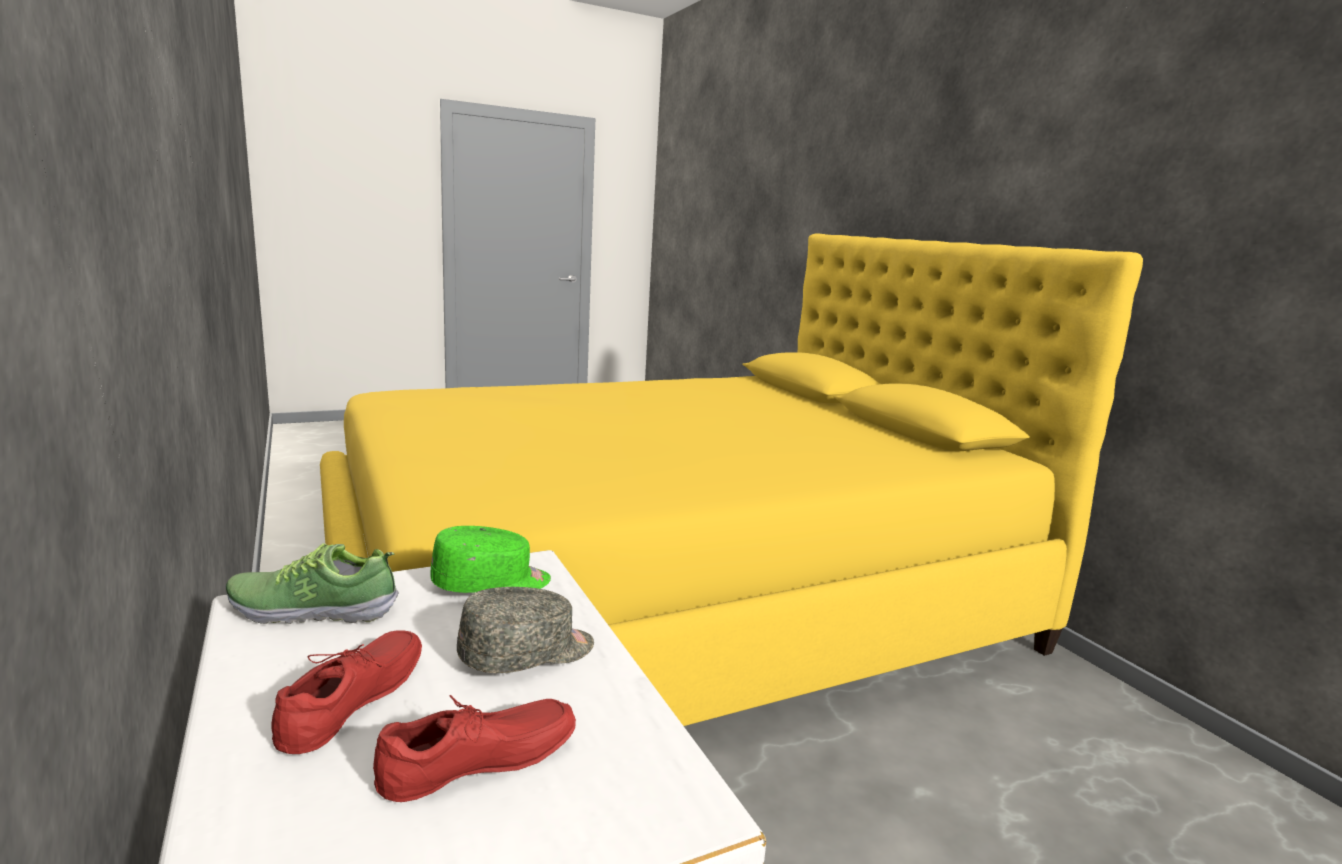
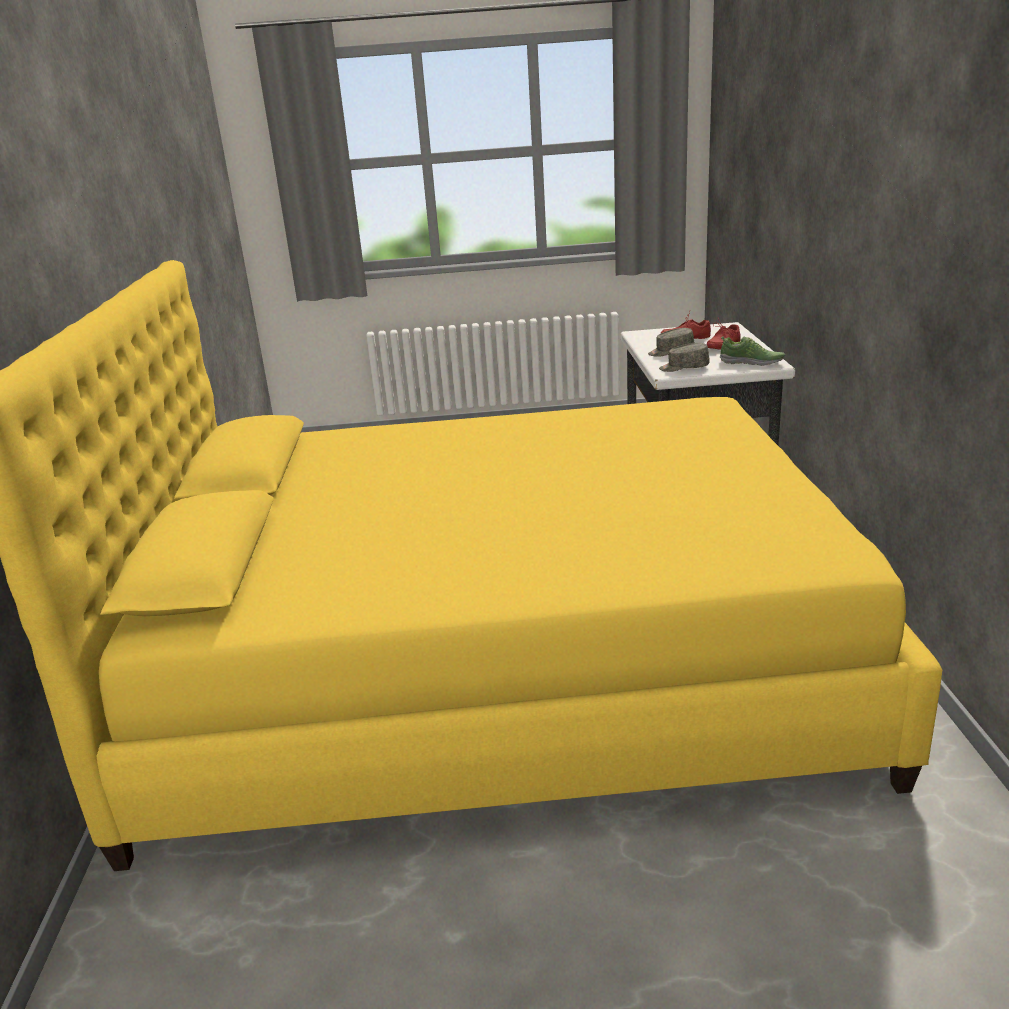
camera: 155 degrees left, 10 degrees up
green cap [430,526,551,593] -> grey cap [659,343,710,372]

